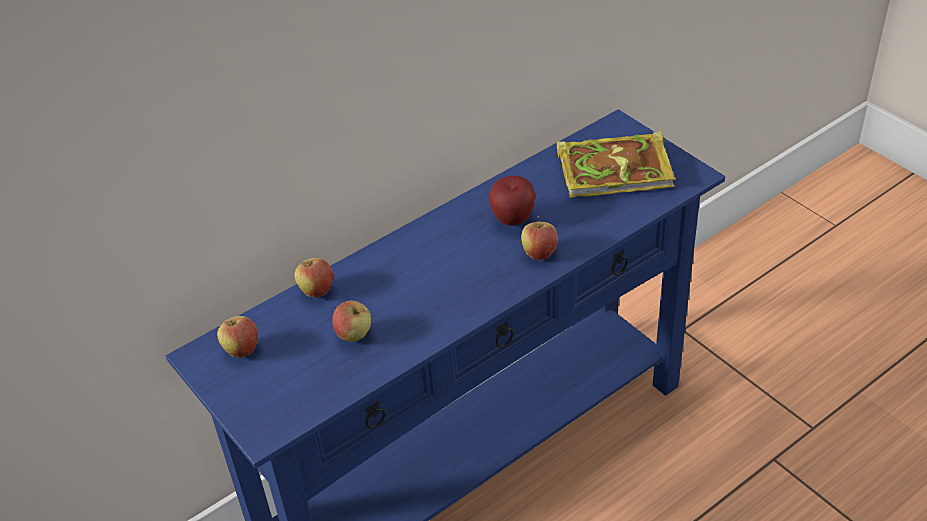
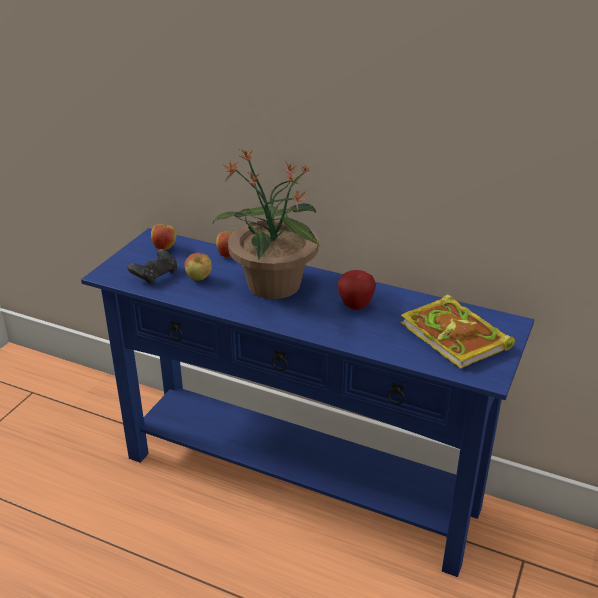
camera: 60 degrees right, 10 degrees down
apple [521,216,558,260] -> none
none -> black game controller [127,249,177,285]
none -> potted plant [212,148,319,299]

